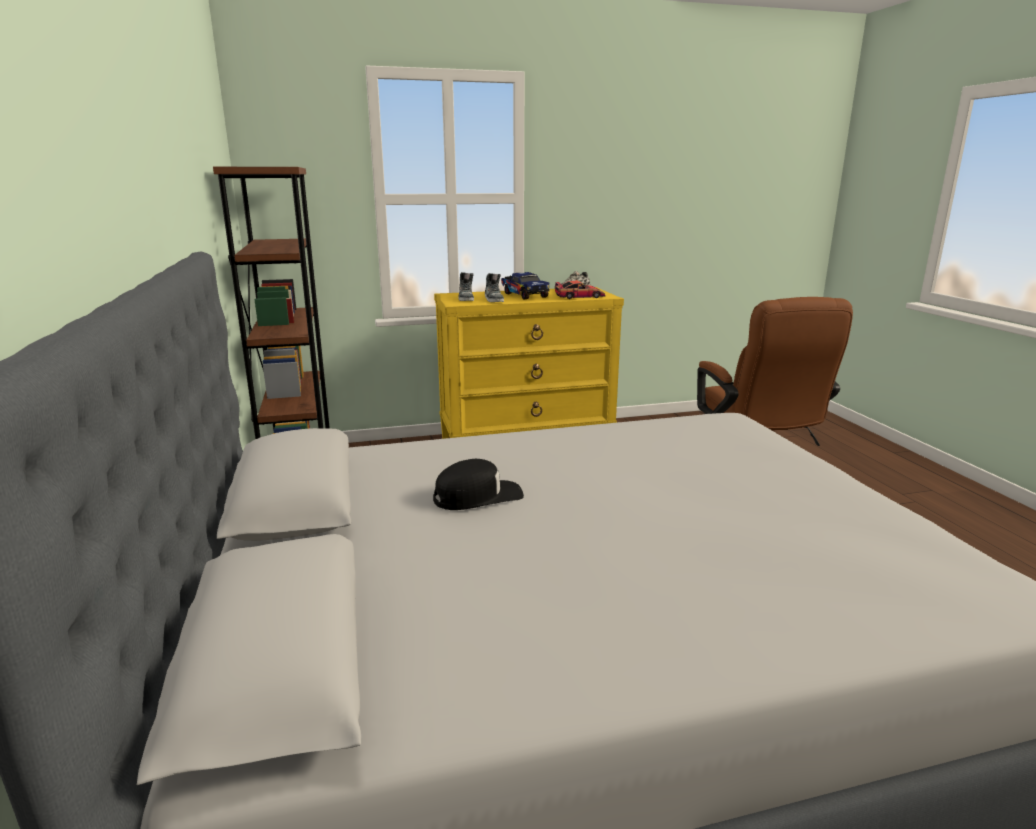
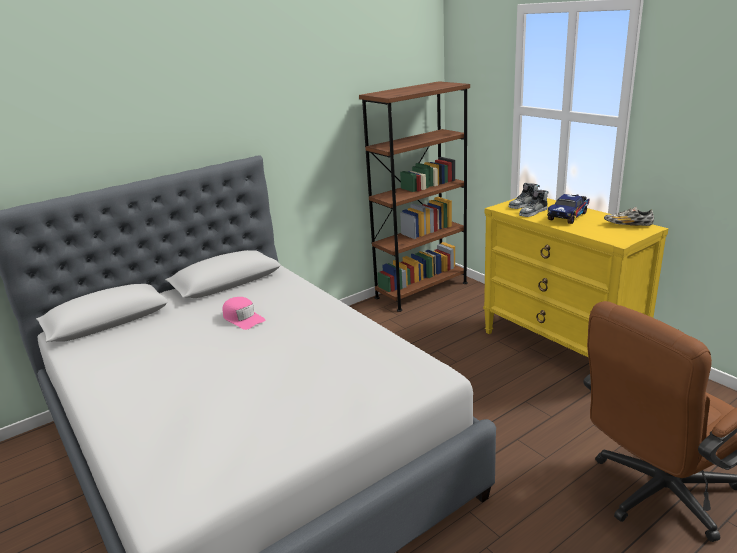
camera: 70 degrees right, 5 degrees up
black cap [433,459,524,510] -> pink cap [223,297,266,330]
toy car [555,280,606,299] -> none

